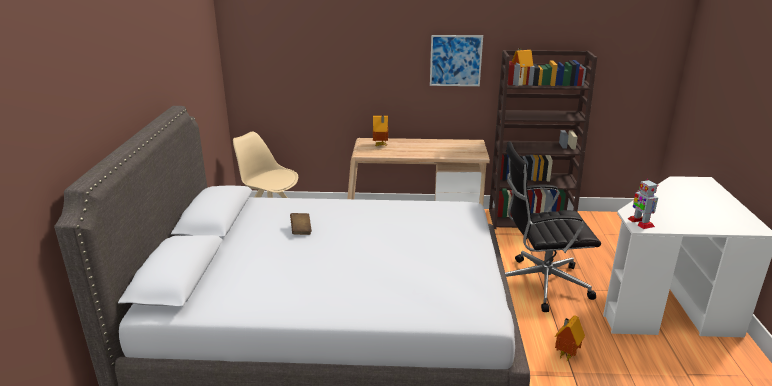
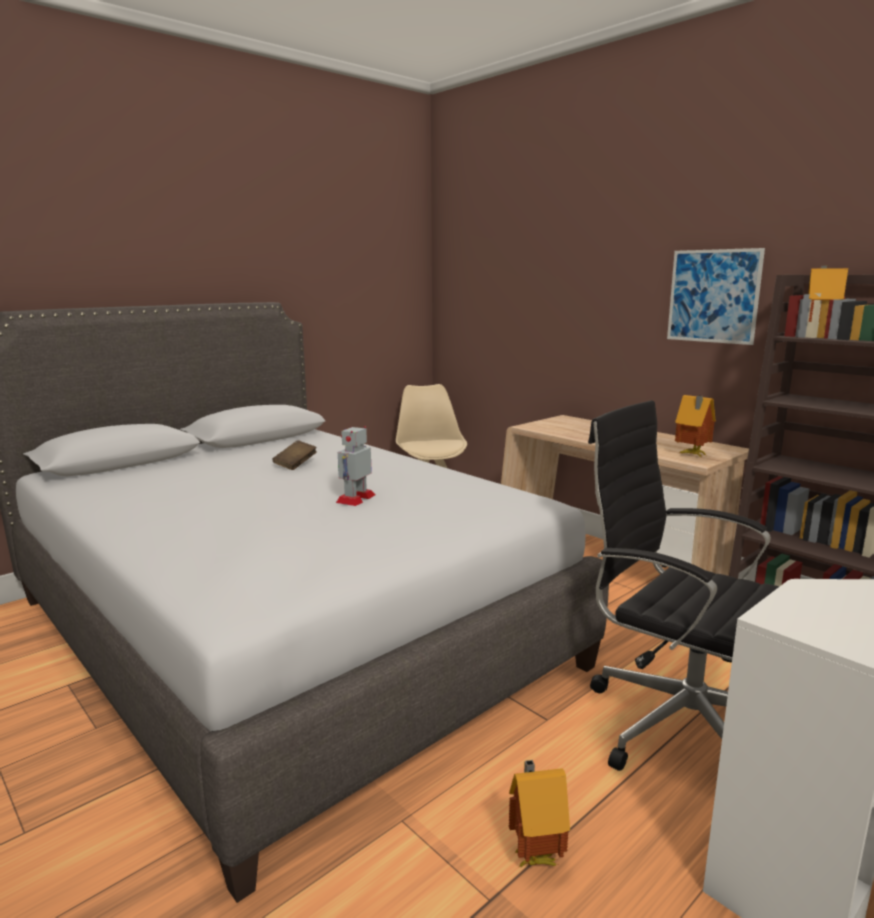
camera: 45 degrees right, 10 degrees down
toy house [373,115,388,146] -> toy house moved to [675,395,716,457]
toy robot [628,179,659,229] -> toy robot moved to [336,426,375,506]

